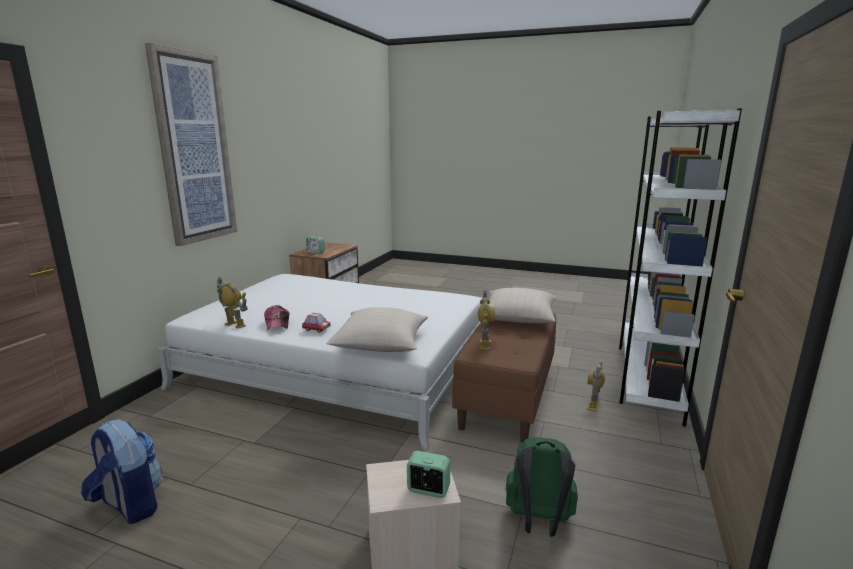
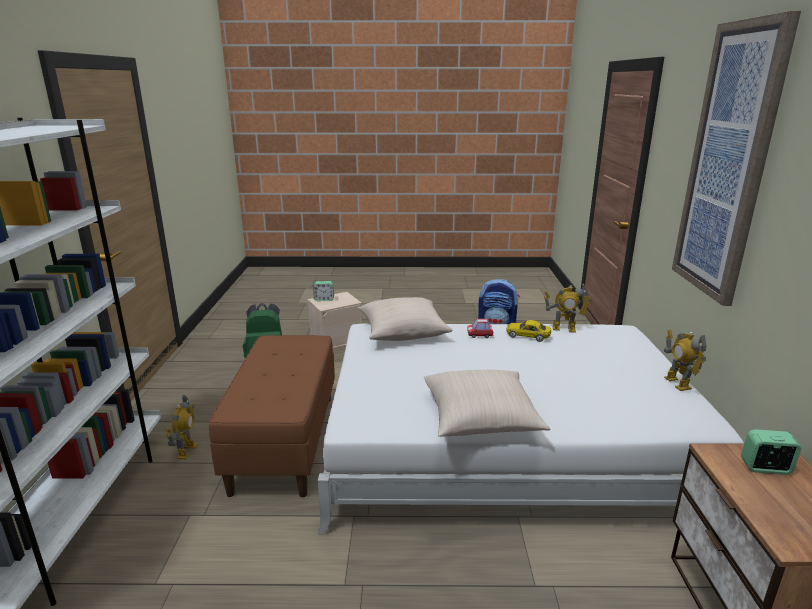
camera: 160 degrees right, 5 degrees up
cap [264,305,289,330] -> yellow toy car [506,320,551,342]
toy robot [478,291,495,350] -> toy robot moved to [664,329,706,391]
beige pillow [488,288,556,323] -> beige pillow moved to [424,370,550,437]

